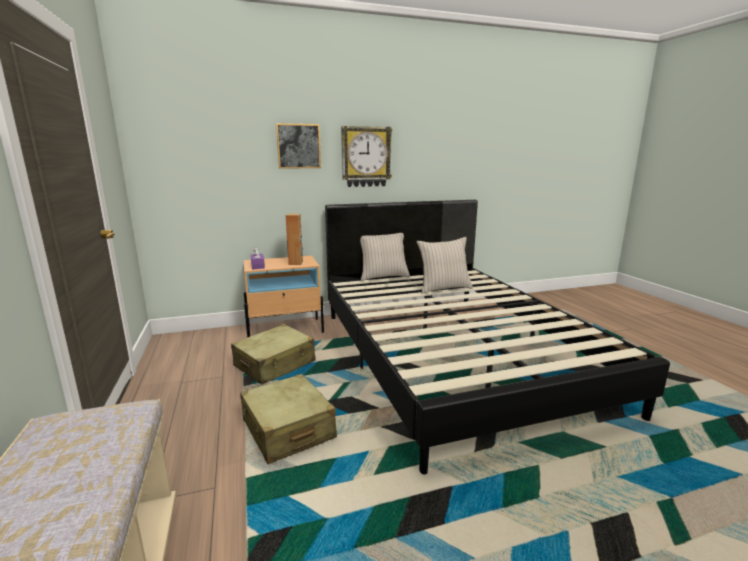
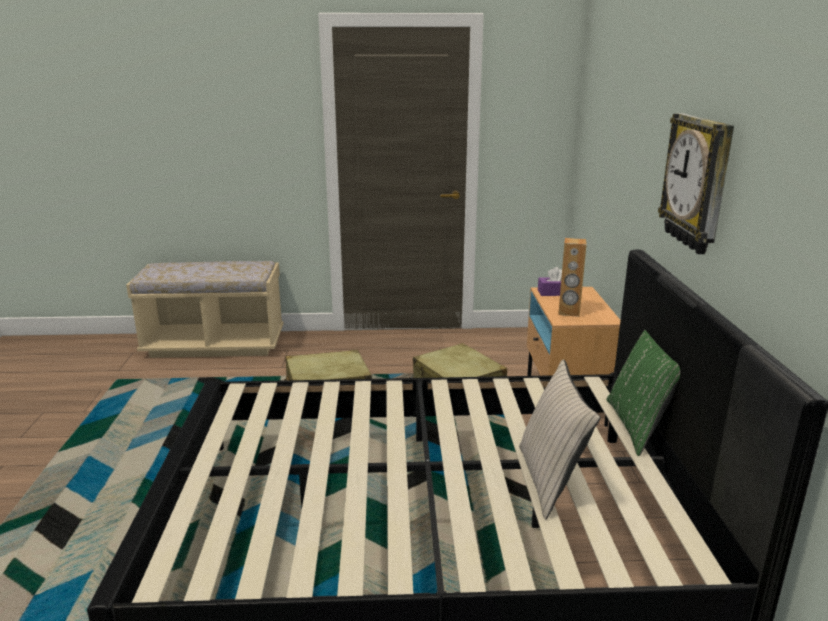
camera: 105 degrees right, 5 degrees up
picture [276,123,321,169] -> none
beige pillow [360,233,410,281] -> green pillow [606,330,680,456]

